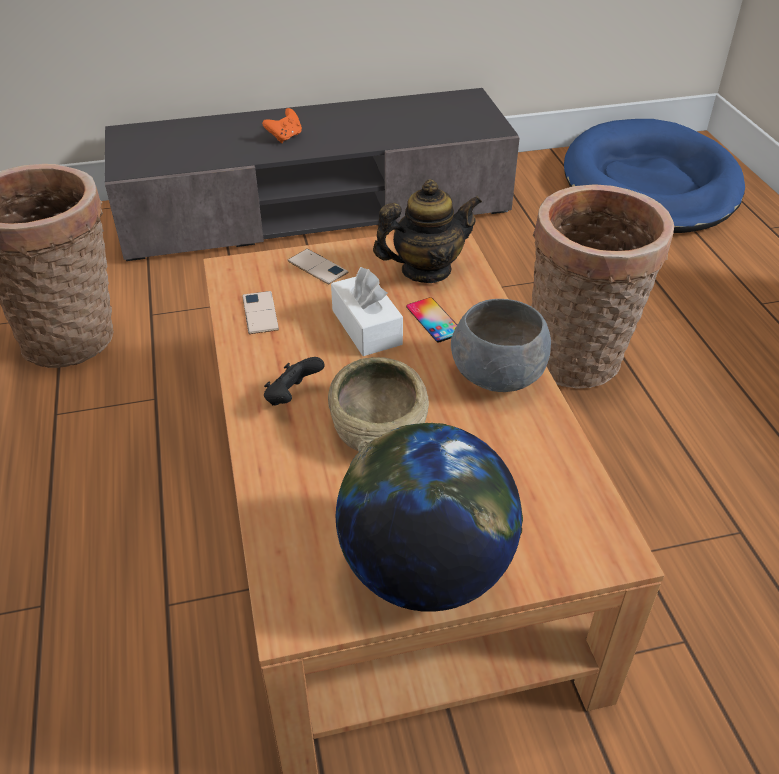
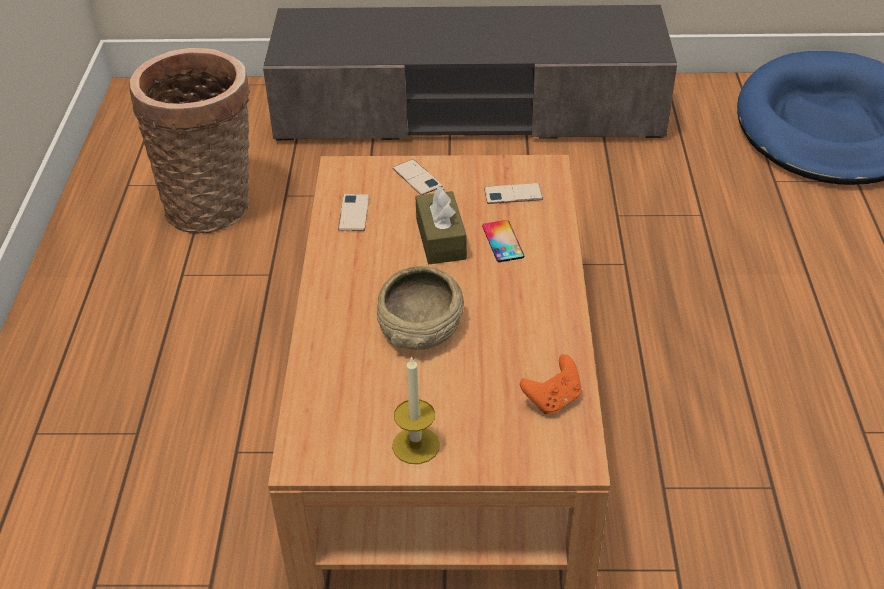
camera: 15 degrees right, 0 degrees up
orange game controller [262,108,302,143] -> orange game controller moved to [520,354,581,414]
black game controller [264,357,324,405] -> none
white tissue box [331,267,403,356] -> brown tissue box [415,186,467,264]
globe [336,423,523,612] -> candle [392,356,440,464]
teapot [373,179,482,283] -> phone [484,183,543,204]
grey bowl [451,299,551,392] -> none
basket [531,184,674,388] -> none

